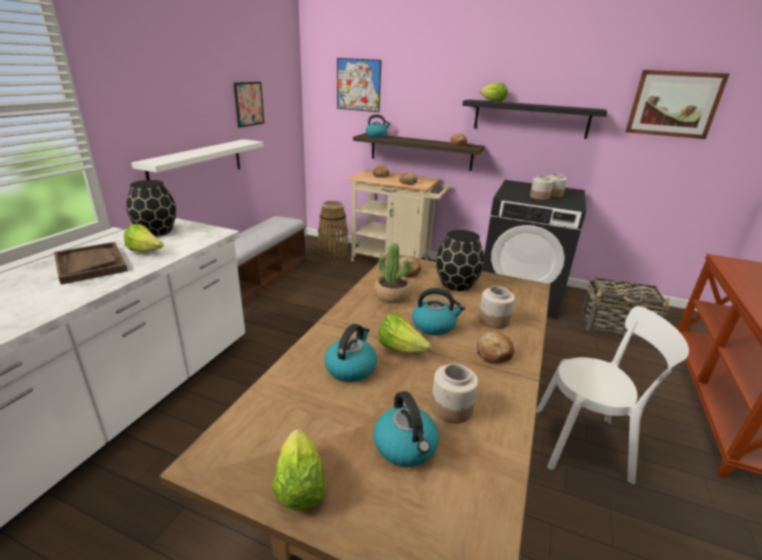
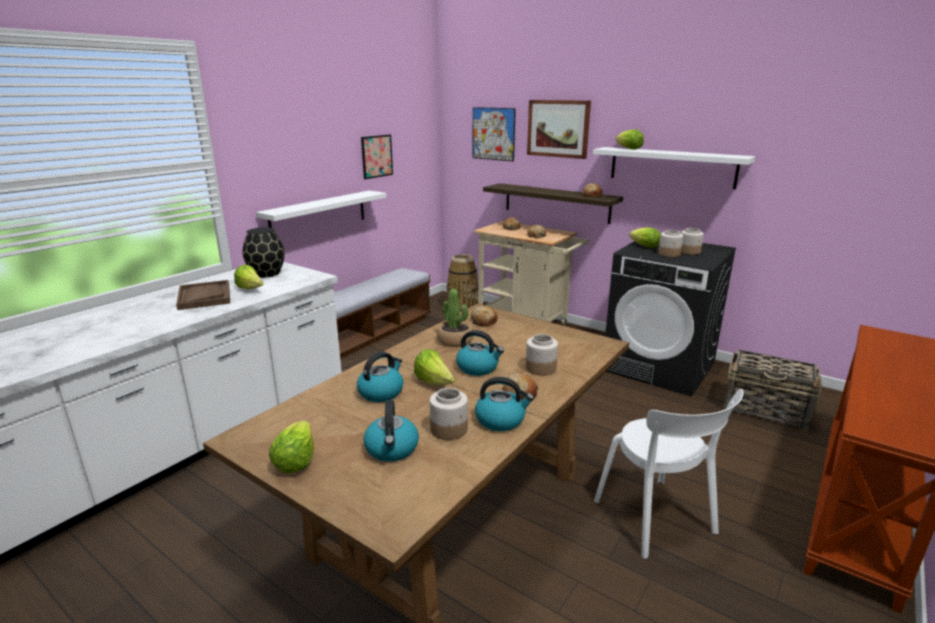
camera: 15 degrees right, 5 degrees down
kettle [366,114,390,138] -> kettle moved to [475,377,534,431]
black vase [436,230,484,291] -> none
black shelf [462,99,607,139] -> white shelf [593,147,755,189]
white chair [536,306,689,484] -> white chair turned 45 degrees clockwise [594,389,744,559]
picture [625,70,730,139] -> picture moved to [527,100,591,159]
none -> lettuce [629,227,661,248]

